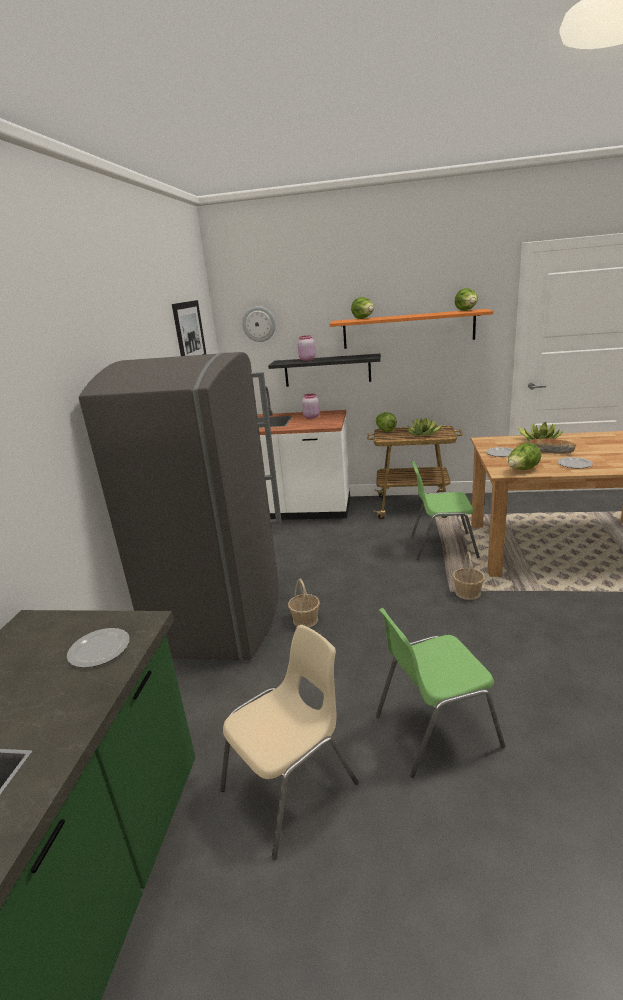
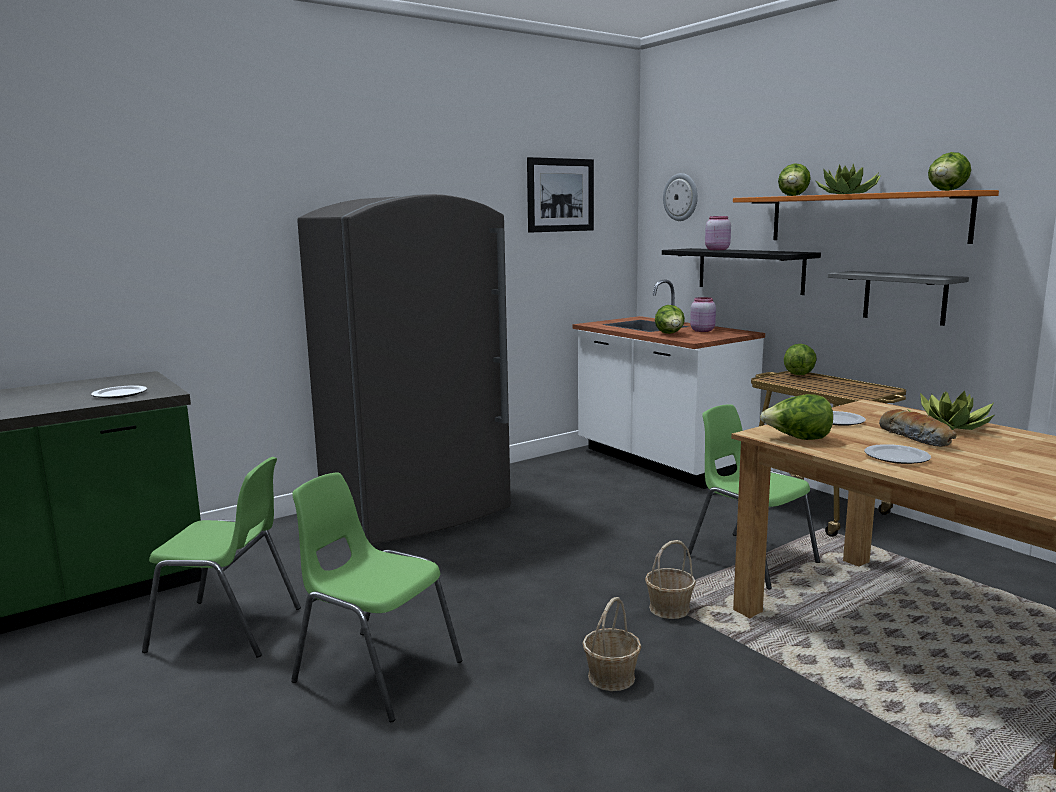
camera: 45 degrees right, 10 degrees down
beige chair [220,625,359,860] -> green chair [142,457,301,658]
basket [288,578,320,628] -> basket moved to [582,597,641,691]
potted plant [407,418,443,436] -> potted plant moved to [815,164,881,194]
none -> lettuce [655,305,685,334]
none -> grey shelf [828,271,969,326]

